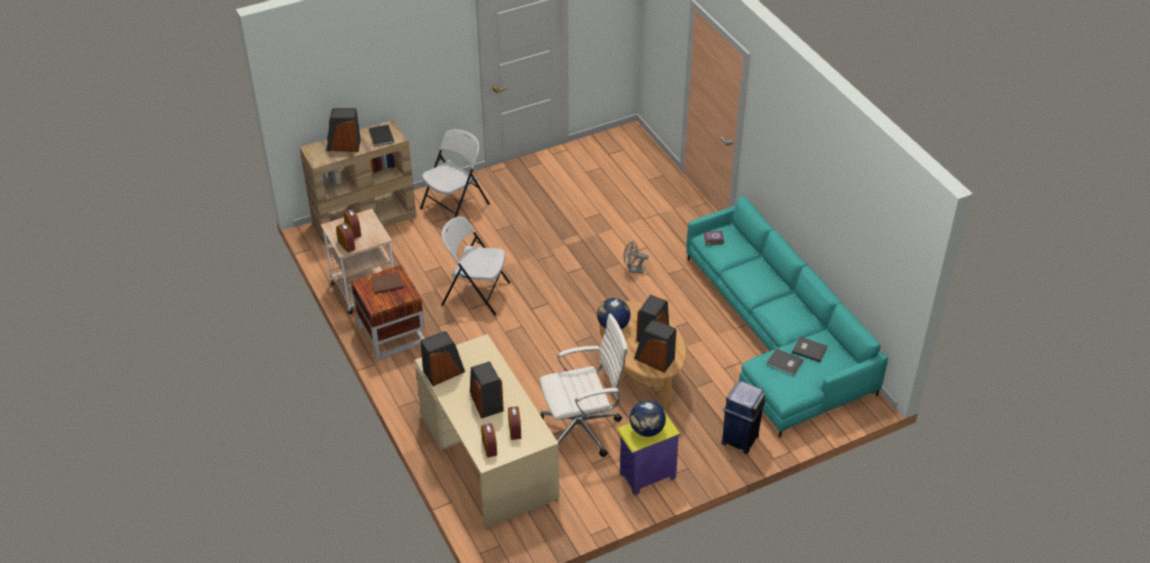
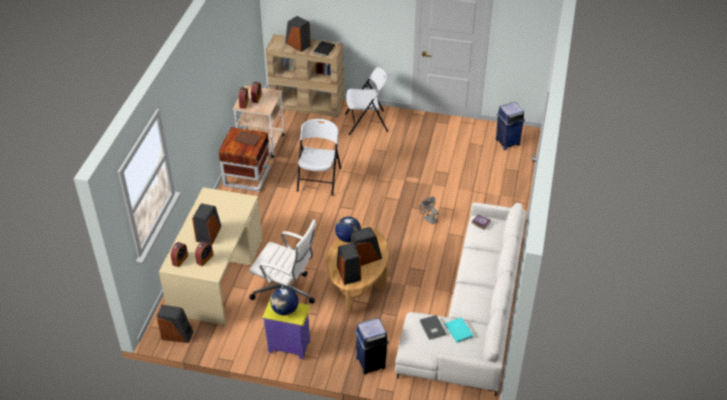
camera: 40 degrees right, 0 degrees up
speaker [420,331,465,386] -> speaker moved to [157,305,193,343]
white chair [441,216,510,316] -> white chair turned 45 degrees clockwise [296,119,341,196]
turquoise sofa [686,196,888,438] -> white sofa [395,202,527,396]
grey book [792,337,828,363] -> turquoise book [445,317,473,343]
none -> blue trash can [496,102,525,150]

